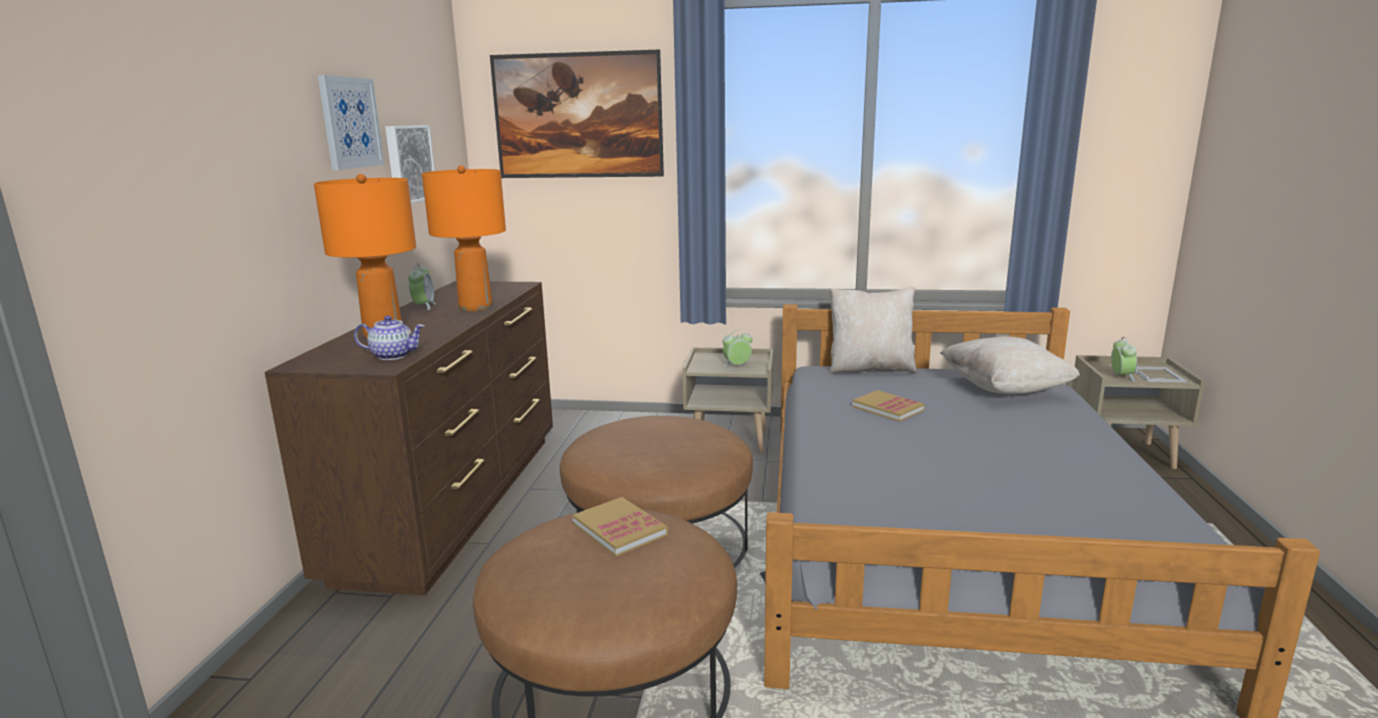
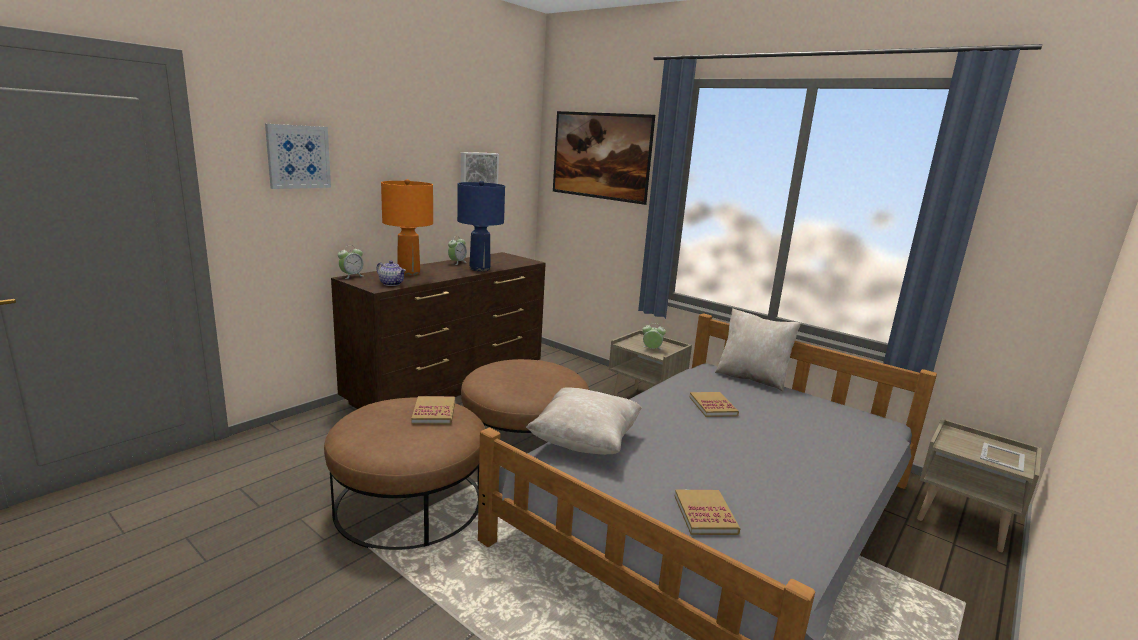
camera: 30 degrees right, 0 degrees up
picture [318,75,384,170] -> picture moved to [265,124,331,189]
orange table lamp [422,165,506,311] -> blue table lamp [457,181,505,271]
beige pillow [940,336,1080,394] -> beige pillow moved to [526,387,642,455]
alarm clock [1111,337,1137,382] -> alarm clock moved to [338,245,363,279]
none -> book [675,490,740,535]

